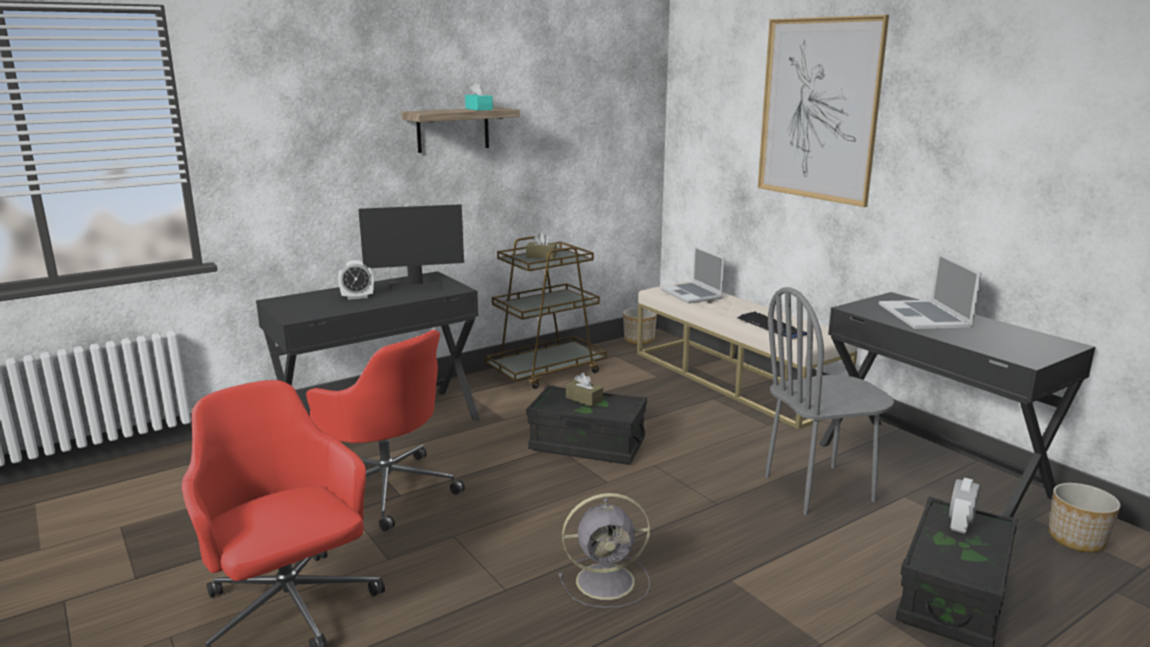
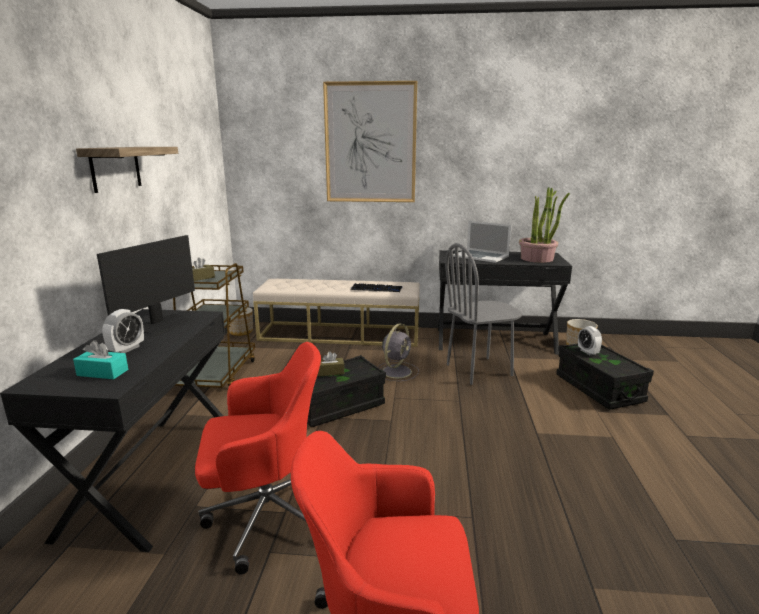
camera: 50 degrees left, 0 degrees up
turquoise tissue box [465,82,493,111] -> turquoise tissue box moved to [73,340,128,379]
grey fan [559,493,650,608] -> grey fan moved to [378,323,419,381]
laptop [661,246,724,303] -> none
grey chair [765,287,894,515] -> grey chair turned 45 degrees clockwise [445,243,522,385]
none -> potted plant [519,187,570,263]

